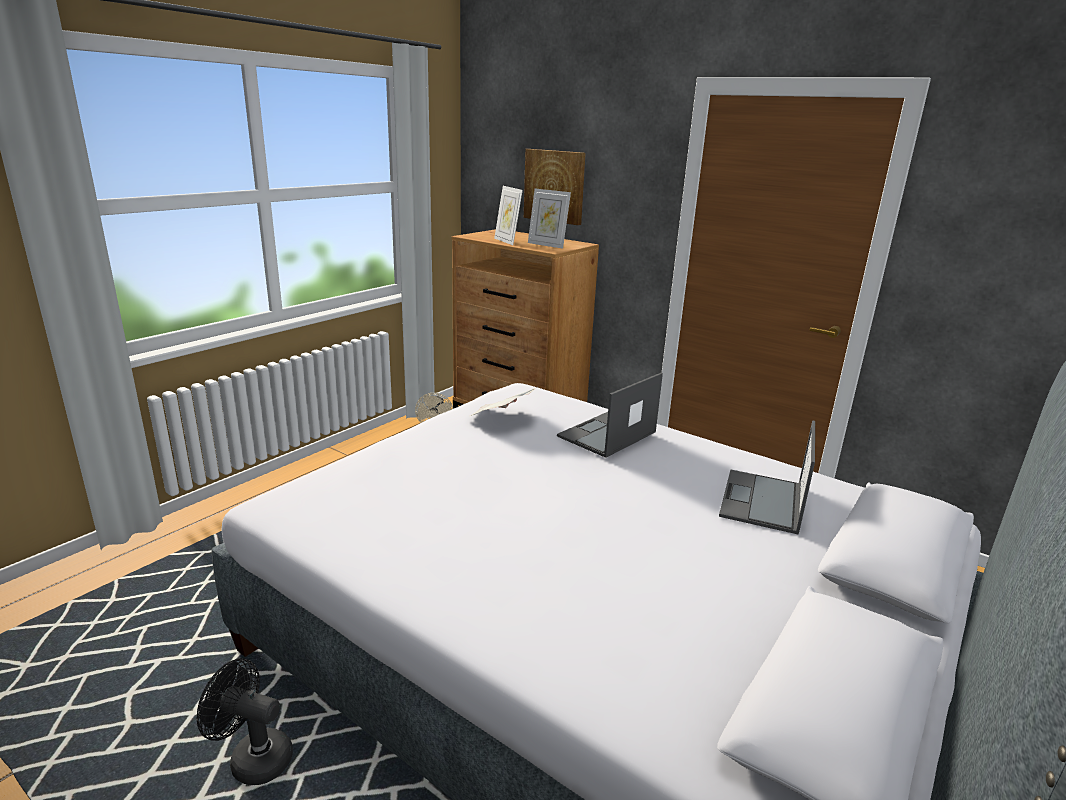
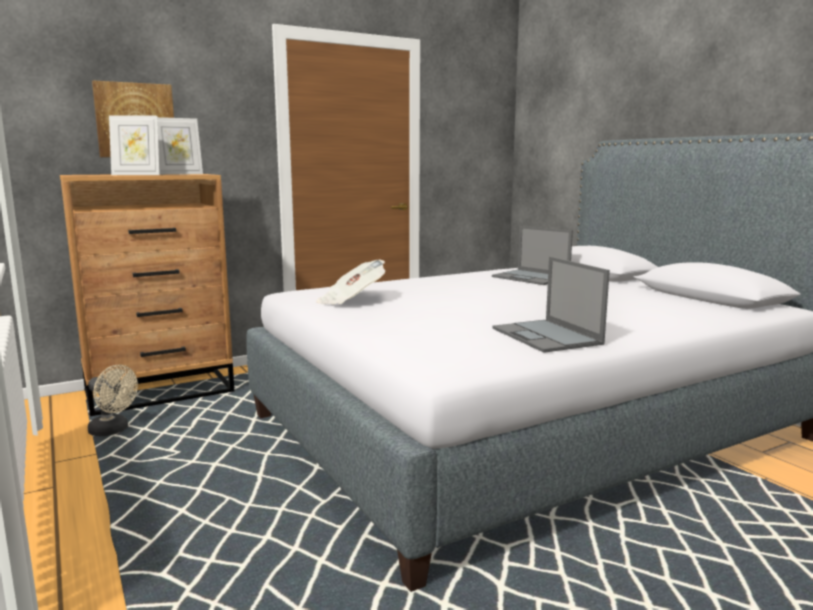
camera: 65 degrees left, 10 degrees down
black fan [197,658,293,785] -> none
laptop [557,373,663,458] -> laptop moved to [492,257,610,353]

